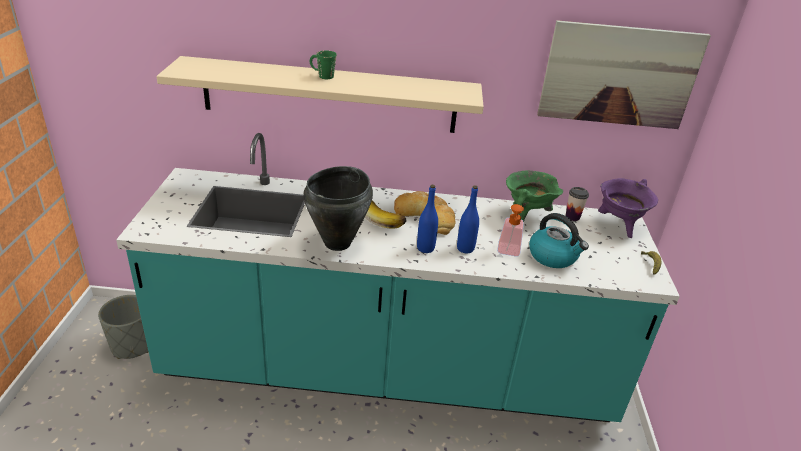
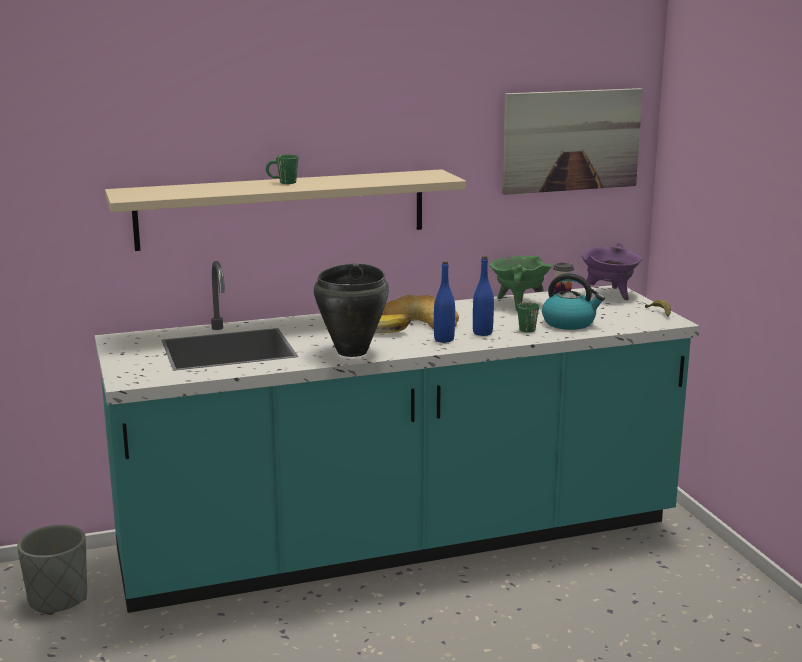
camera: 20 degrees left, 15 degrees down
soap dispenser [497,204,524,257] -> green mug [517,302,539,332]

